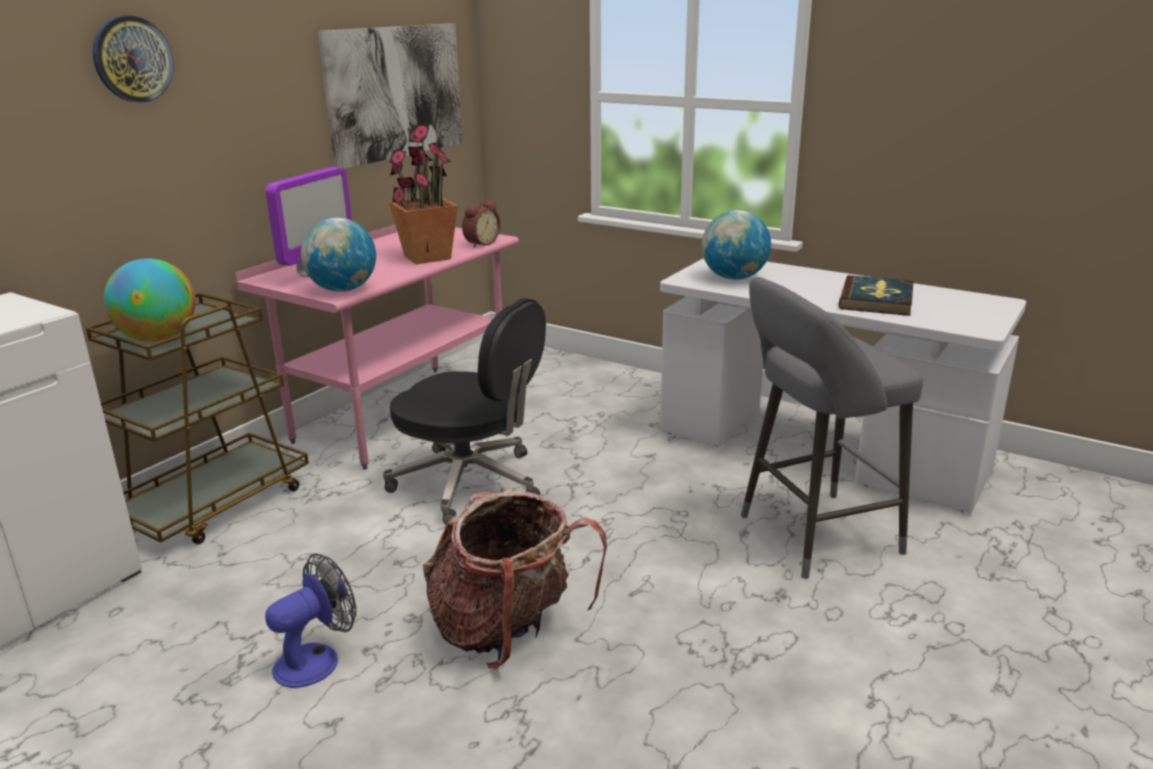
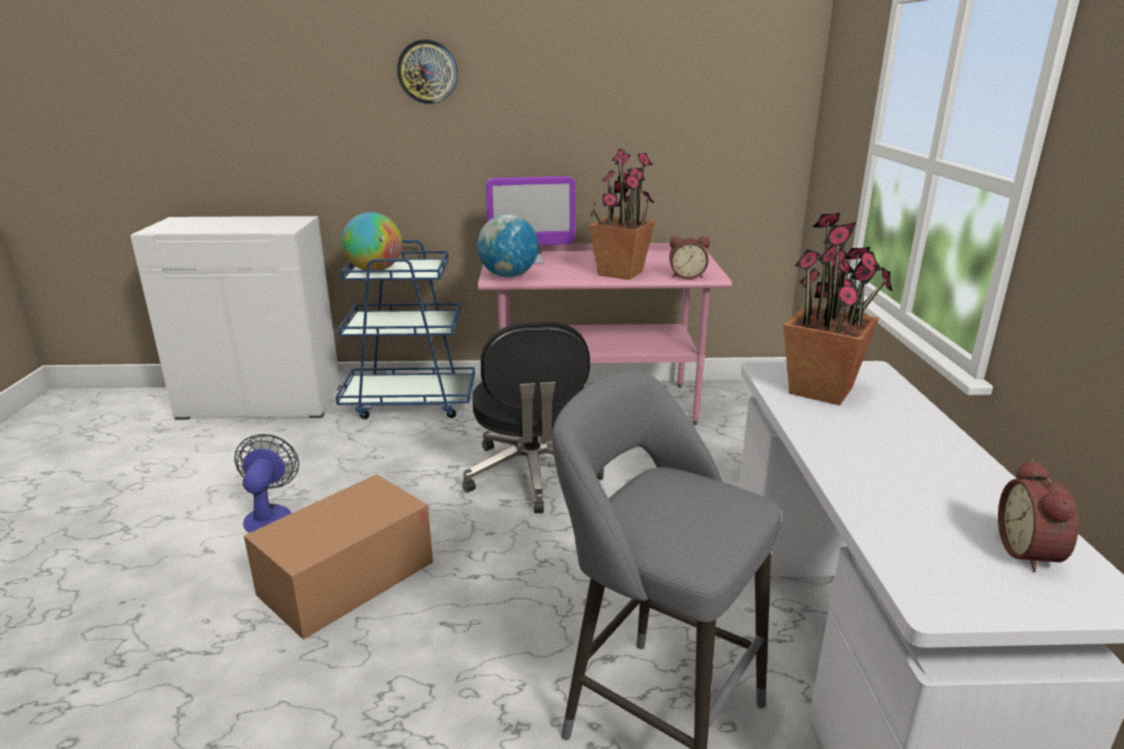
camera: 55 degrees right, 0 degrees up
brown cart [86,293,309,544] -> blue cart [336,240,475,419]
fan [265,553,356,688] -> fan turned 105 degrees counterclockwise [234,434,299,532]
picture [318,23,463,169] -> none
backpack [423,488,607,669] -> cardboard box [244,474,433,640]
globe [702,210,771,280] -> potted plant [784,213,893,406]
book [839,275,913,316] -> none
none -> alarm clock [998,459,1079,573]

